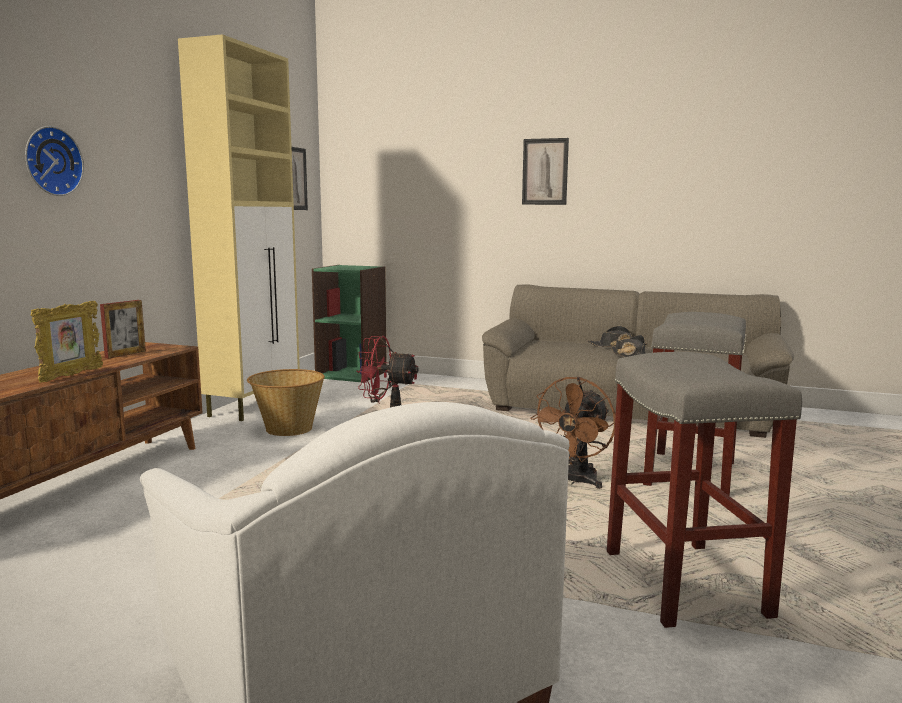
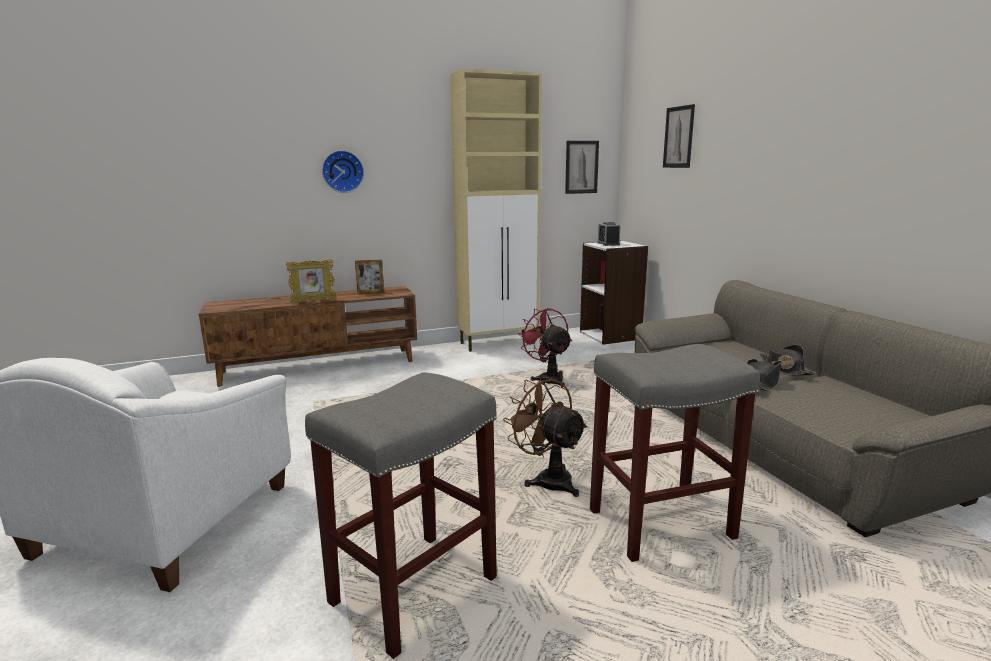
camera: 50 degrees right, 5 degrees up
basket [247,369,325,436] -> none
green bookcase [312,265,387,383] -> white bookcase [580,240,648,345]
picture [522,138,569,205] -> picture moved to [663,104,695,168]
brown fan [530,377,616,489] -> brown fan turned 60 degrees clockwise [503,376,587,497]
none -> alarm clock [597,222,621,246]

